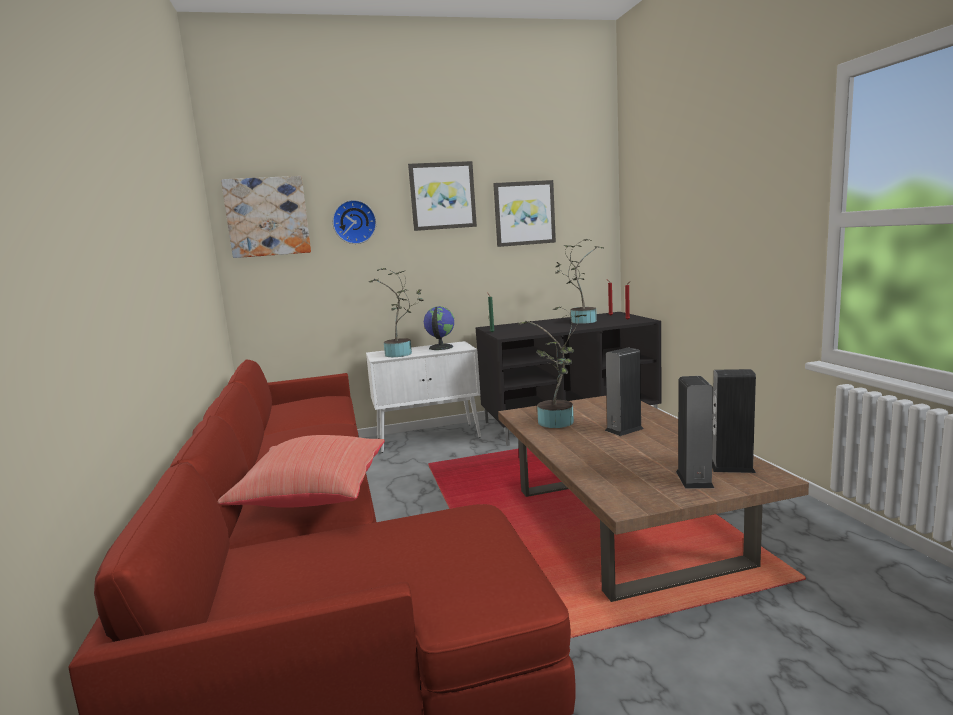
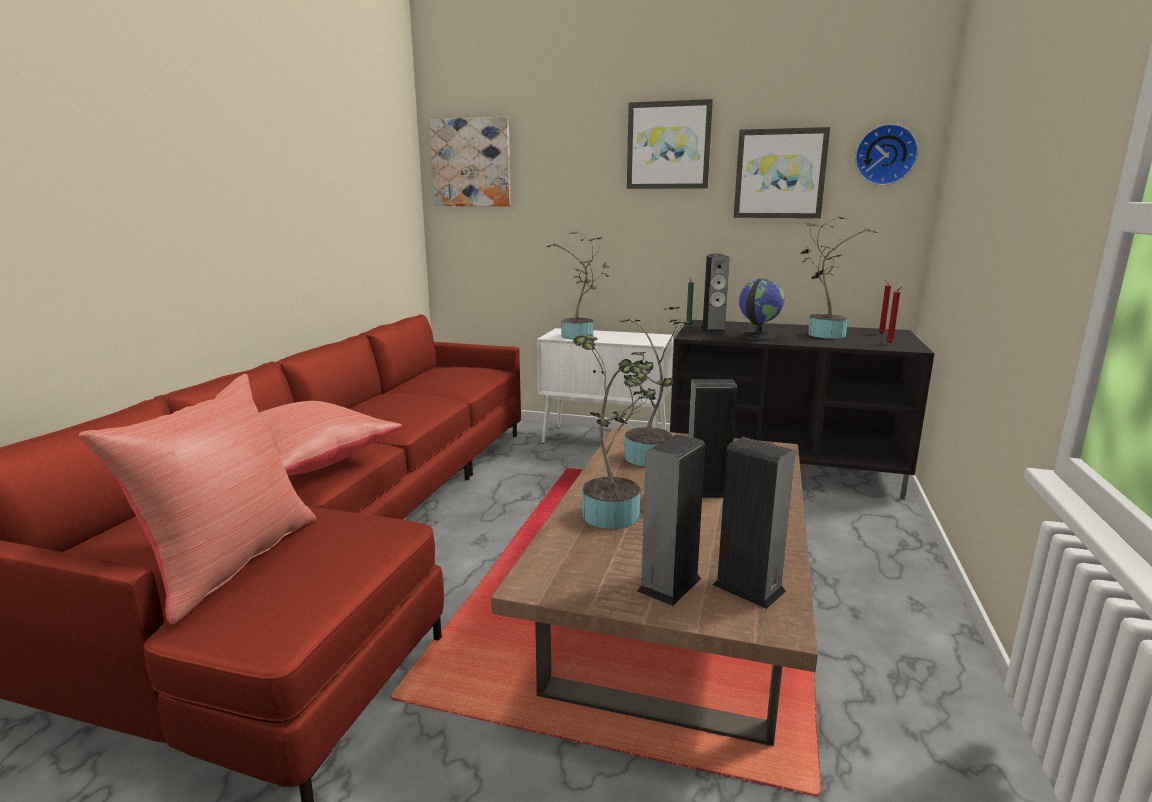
camera: 30 degrees right, 5 degrees up
wall clock [332,200,376,244] -> wall clock moved to [855,124,918,186]
globe [424,306,454,350] -> globe moved to [739,278,785,341]
none -> red pillow [79,374,317,625]
none -> potted plant [573,334,656,529]
none -> speaker [701,254,729,333]

